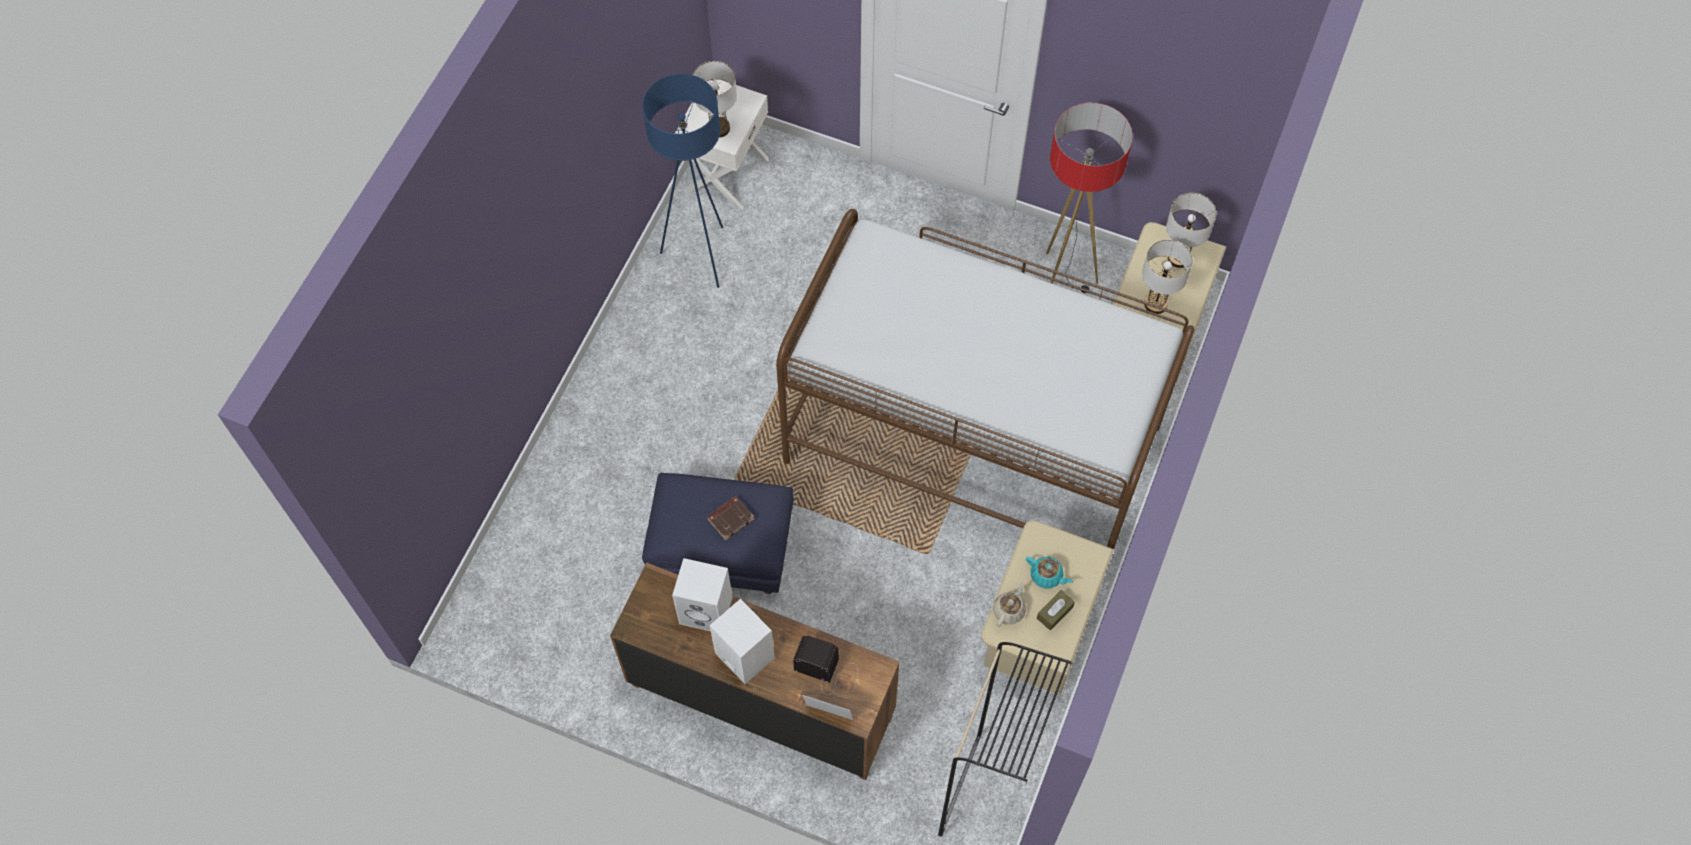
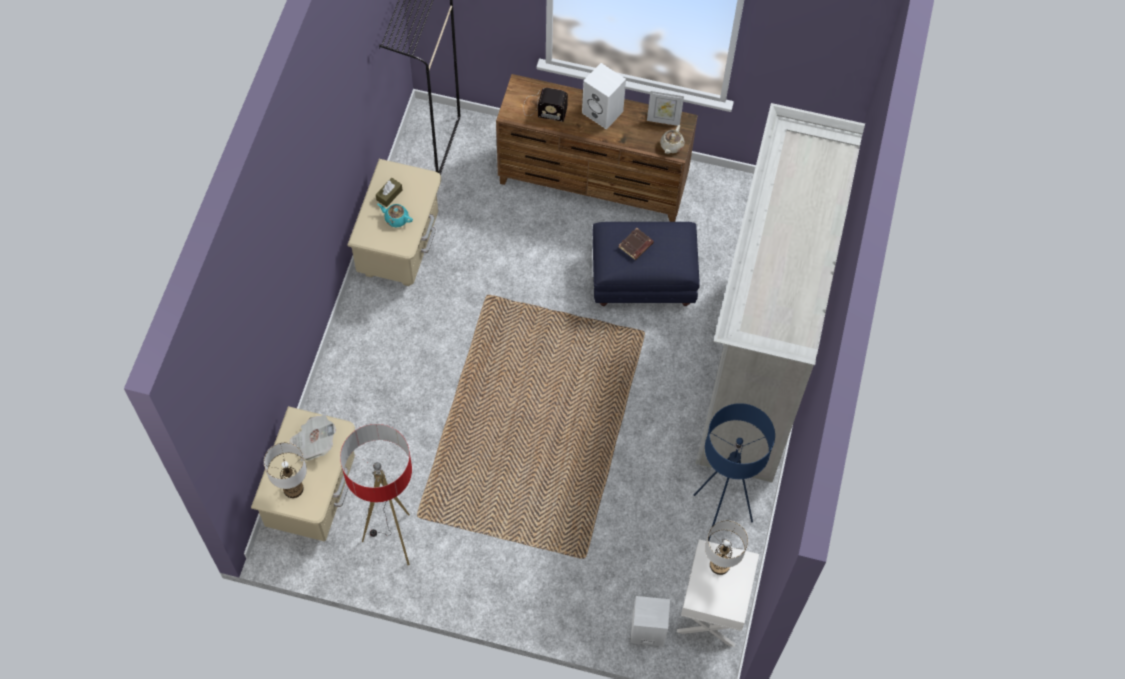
camera: 170 degrees right, 0 degrees up
white speaker [672,558,732,631] -> white speaker moved to [630,596,670,646]
brown bed [776,209,1194,571] -> none
picture frame [802,695,853,720] -> picture frame moved to [647,91,684,126]
beige teapot [993,581,1026,627] -> beige teapot moved to [660,125,685,154]
table lamp [1142,240,1193,314] -> newspaper [290,415,336,462]
none -> white wardrobe [696,103,865,482]

